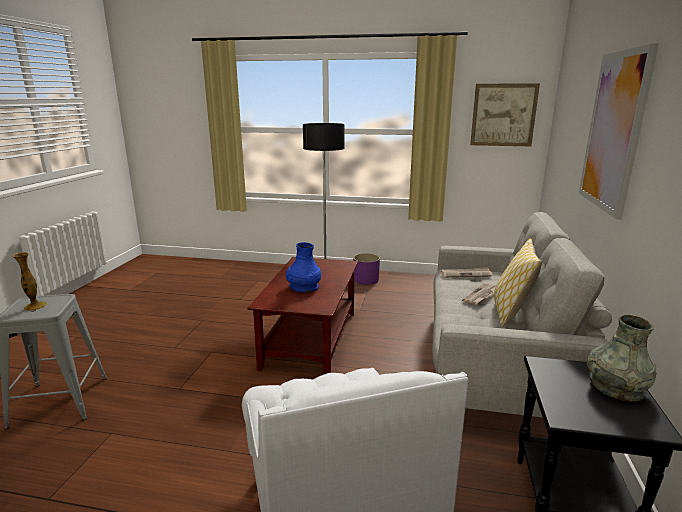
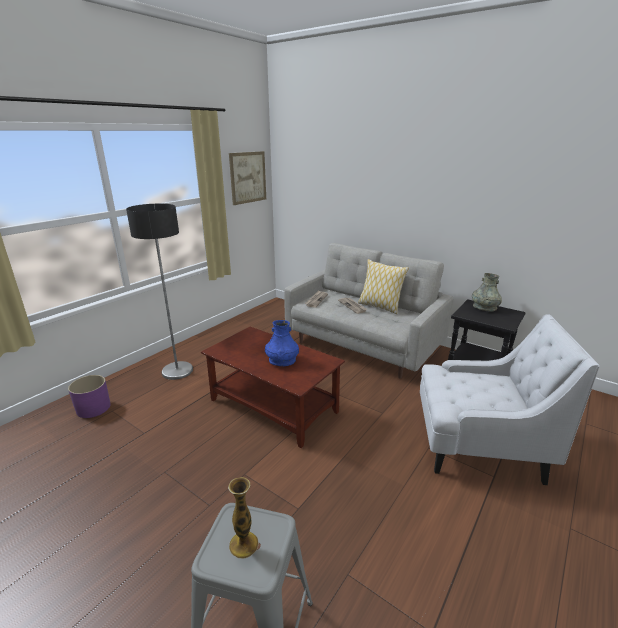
camera: 65 degrees left, 5 degrees up
purple planter [353,253,380,285] -> purple planter moved to [68,375,110,418]
picture [579,43,659,220] -> none

